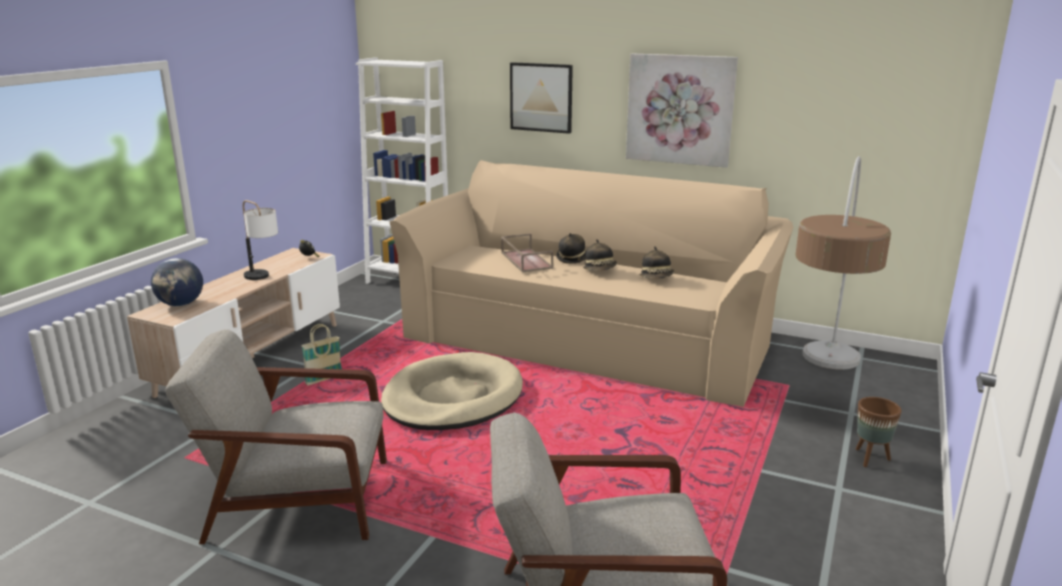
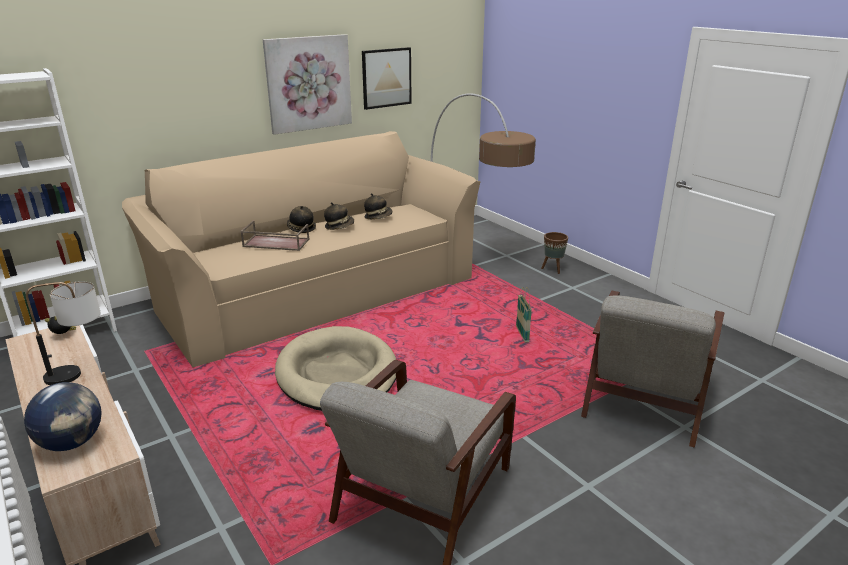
camera: 60 degrees left, 5 degrees up
basket [302,324,342,385] -> basket moved to [516,287,532,343]
picture [510,62,573,134] -> picture moved to [362,47,412,110]

